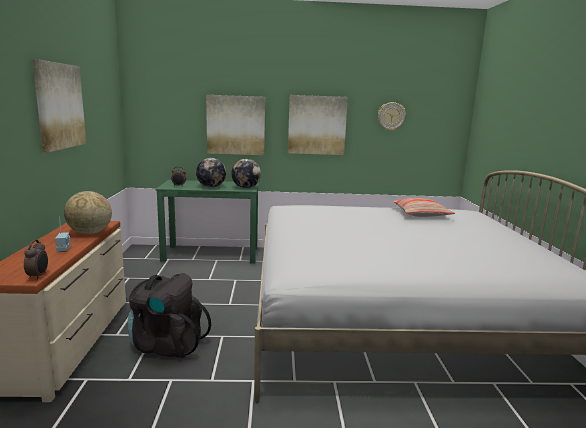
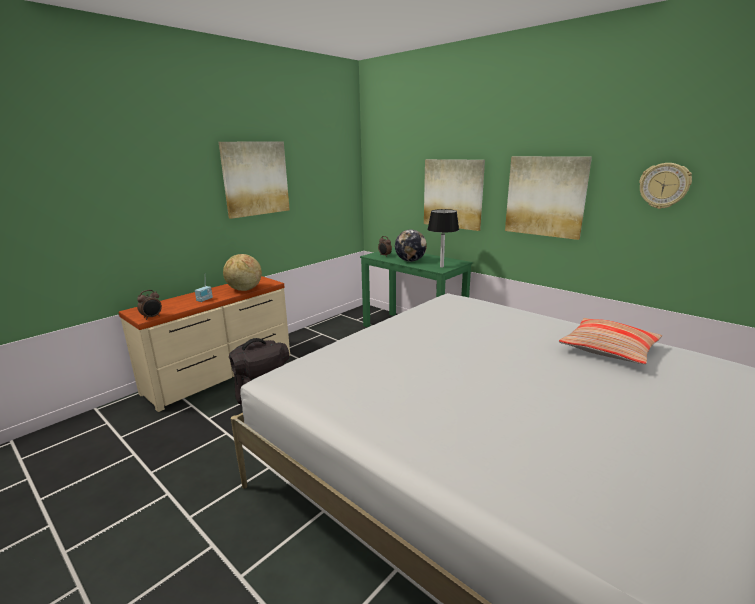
camera: 45 degrees right, 5 degrees up
globe [231,159,261,188] -> black table lamp [427,209,459,268]

